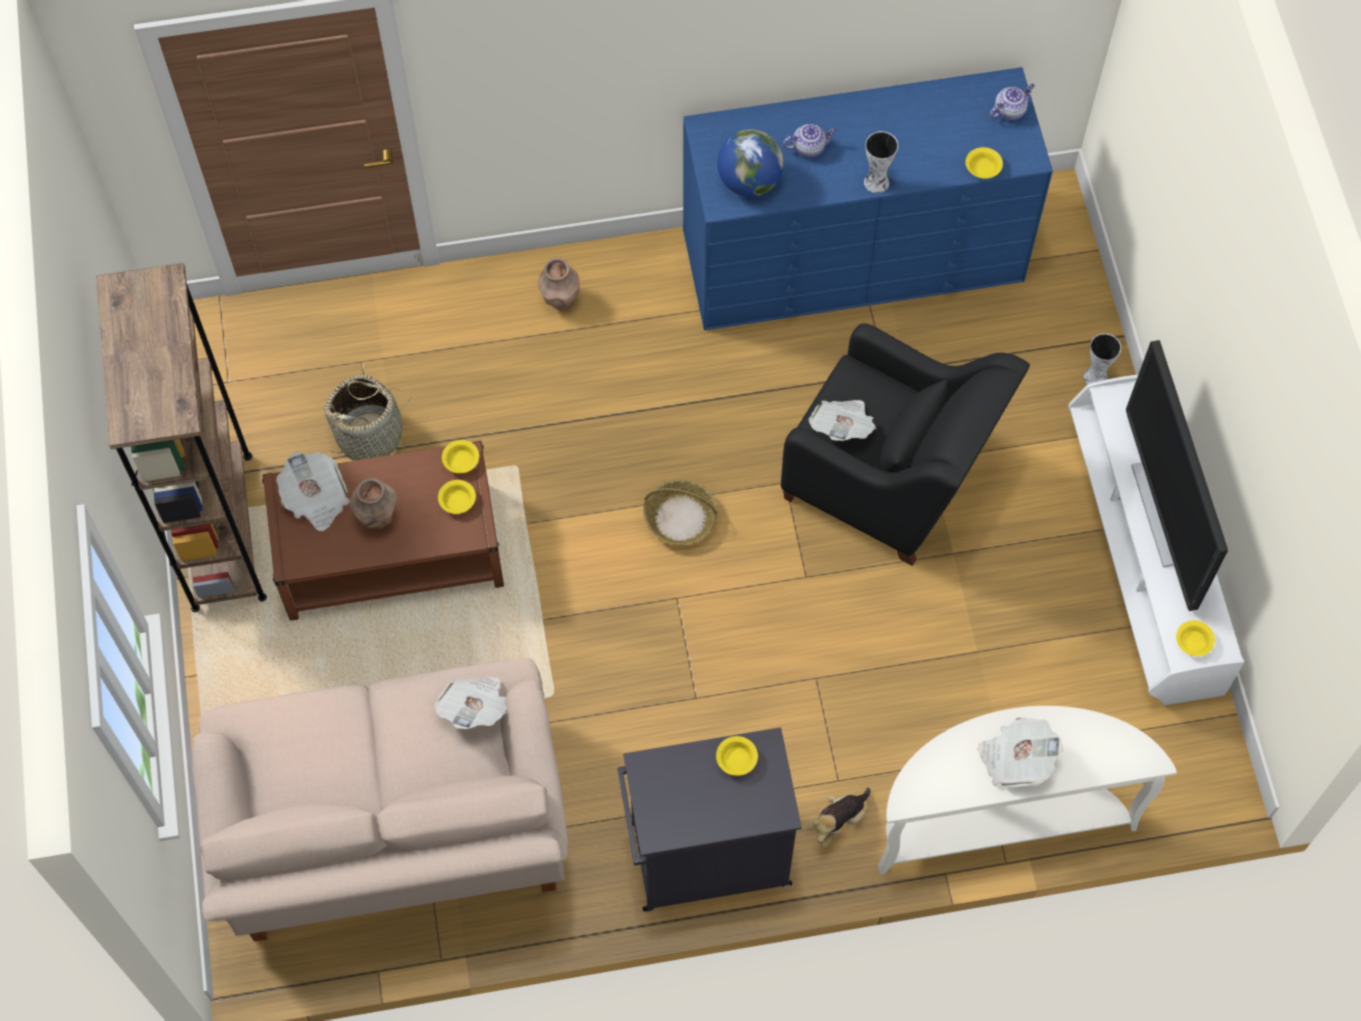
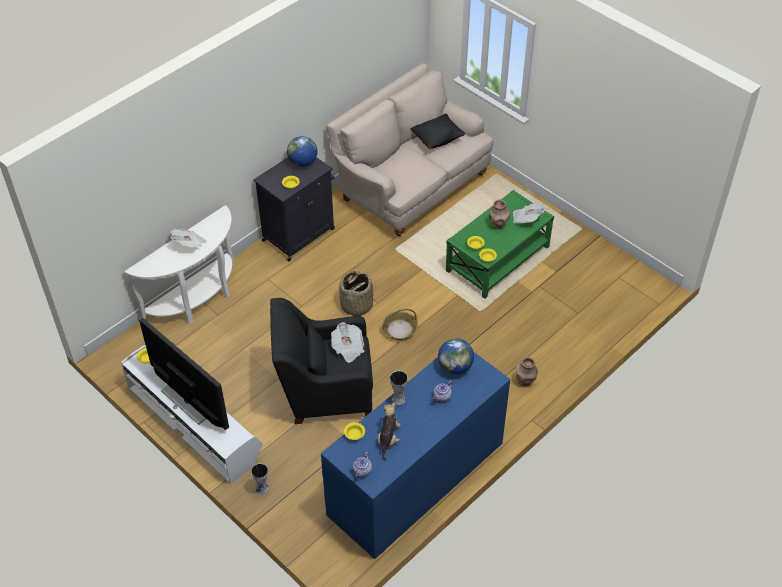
camera: 145 degrees right, 15 degrees down
brown bookcase [96,263,267,612] -> none
brown coffee table [262,441,504,621] -> green coffee table [446,190,554,299]
basket [324,374,411,461] -> basket moved to [339,270,373,317]
newspaper [434,677,507,729] -> none
plush toy [808,788,871,847] -> plush toy moved to [378,402,400,461]
none -> globe [287,136,317,167]
none -> black pillow [410,114,465,149]

